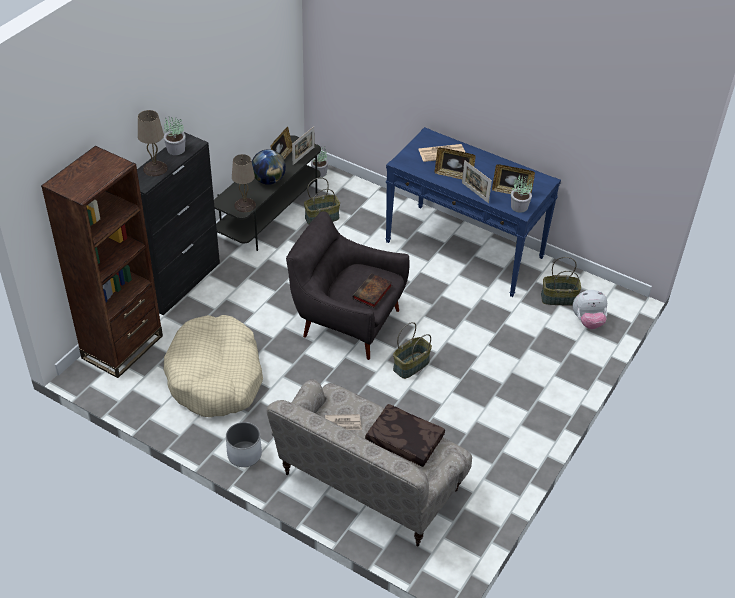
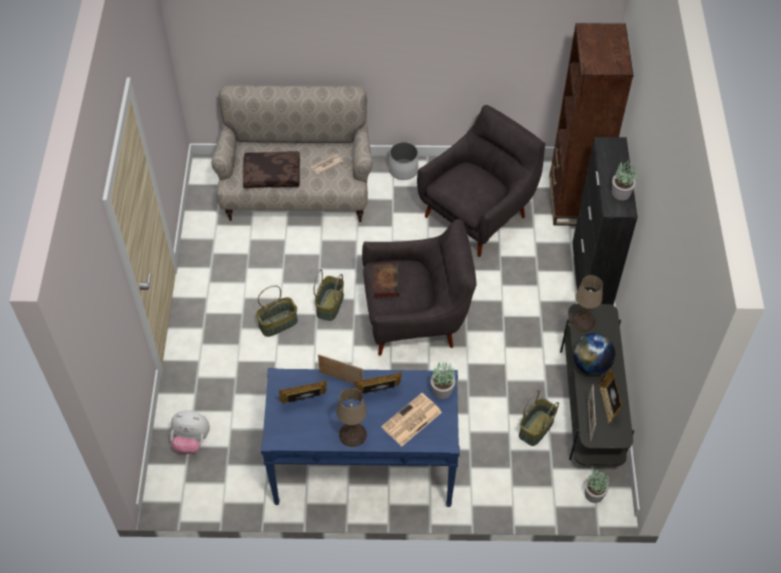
camera: 150 degrees right, 10 degrees up
beige table lamp [138,110,168,176] -> beige table lamp moved to [337,388,367,447]
beige dog bed [164,315,263,417] -> grey armchair [417,105,545,257]
potted plant [511,174,532,213] -> potted plant moved to [430,362,455,399]
basket [541,257,581,305] -> basket moved to [256,286,298,337]
plush toy [572,290,607,329] -> plush toy turned 135 degrees counterclockwise [170,410,210,454]

